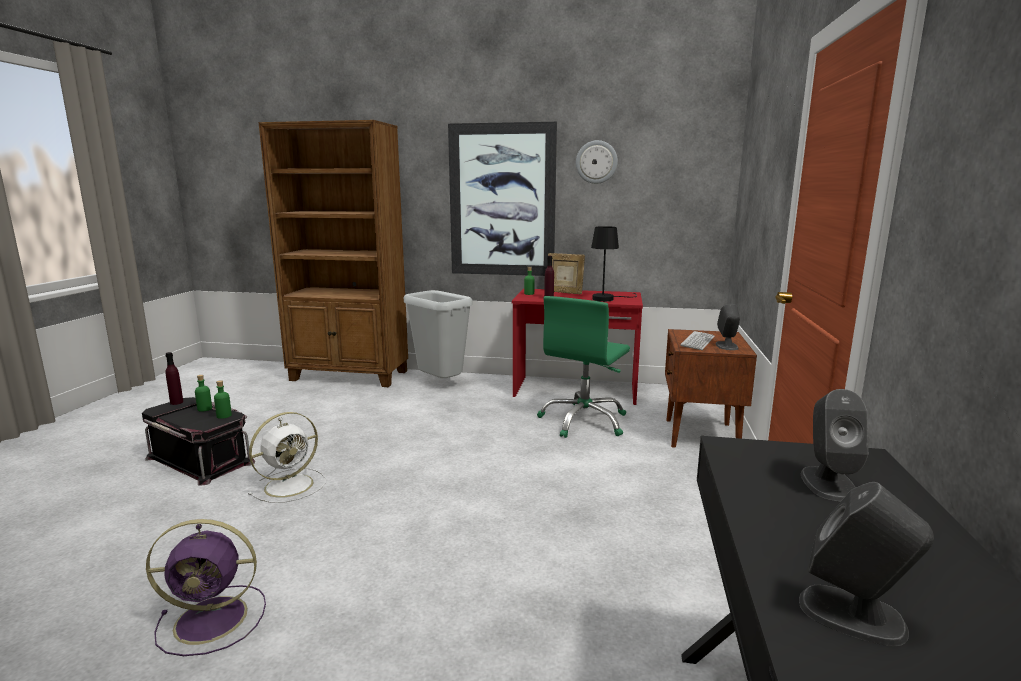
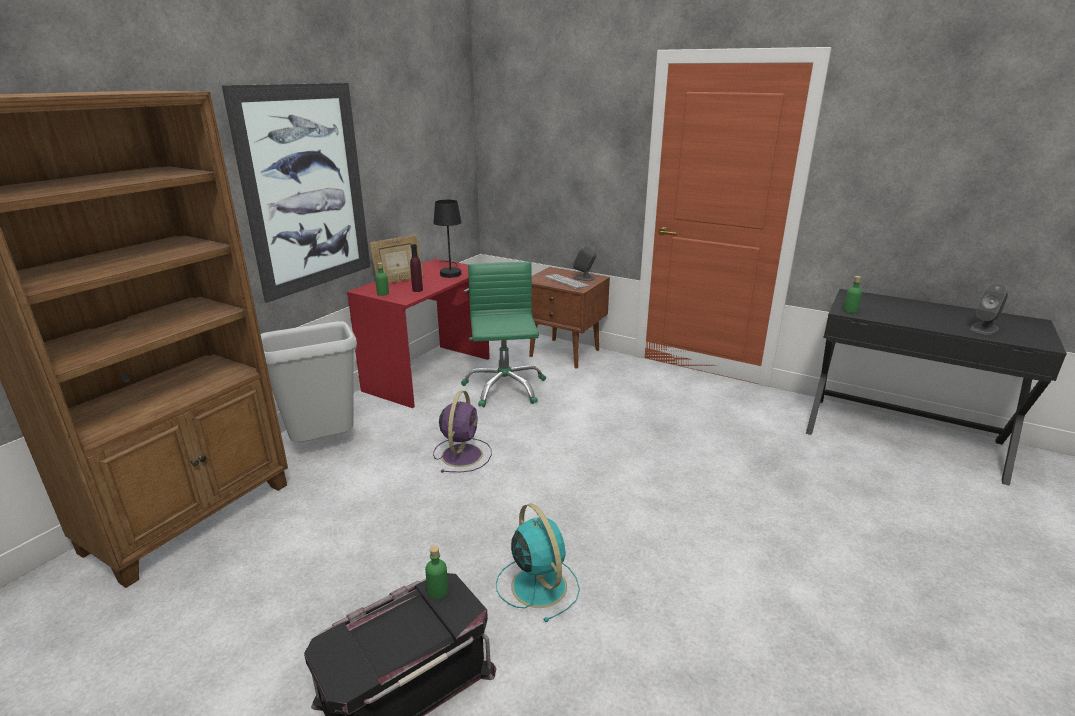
camera: 70 degrees left, 10 degrees up
purple fan [146,519,266,656] -> purple fan moved to [433,391,492,473]
purple bottle [166,352,183,405] -> none
green bottle [195,375,212,412] -> green bottle moved to [843,276,862,313]
white fan [248,412,326,503] -> turquoise fan [496,503,580,622]
green office chair [537,296,630,438] -> green office chair turned 150 degrees counterclockwise [461,262,546,407]
wall clock [576,140,618,184] -> none
grey speaker [801,389,868,502] -> none

